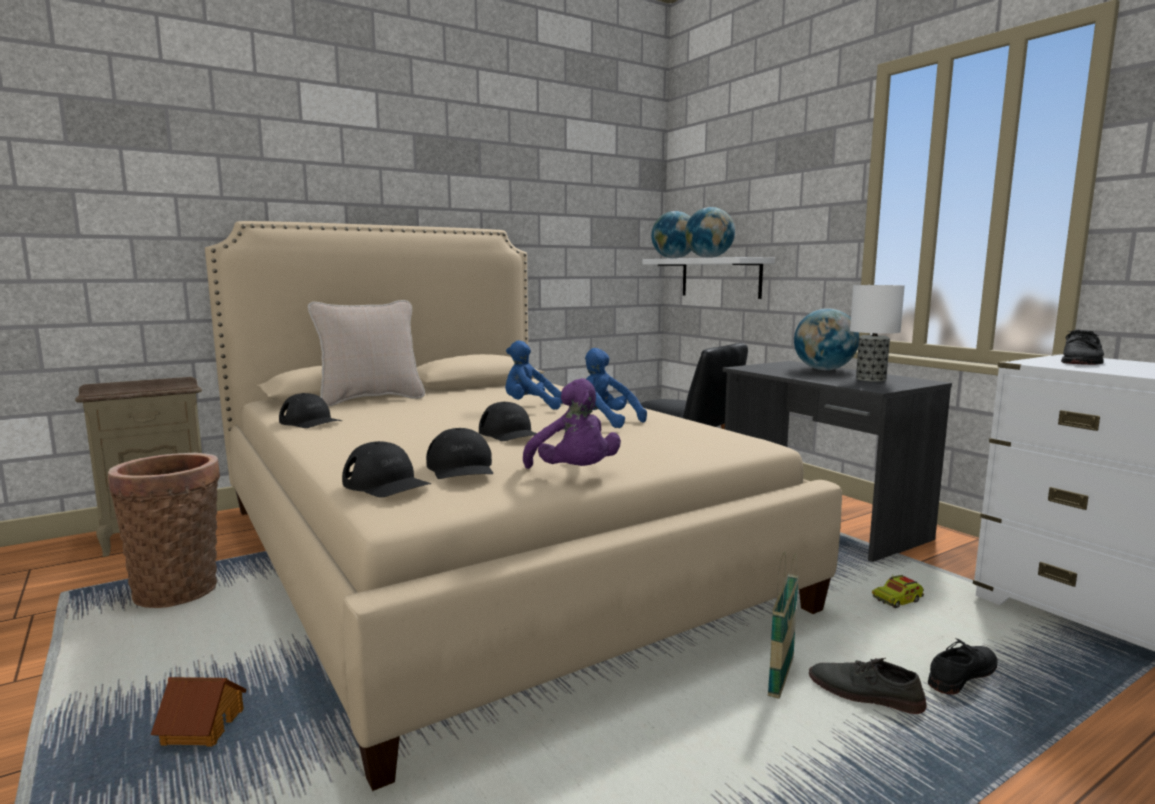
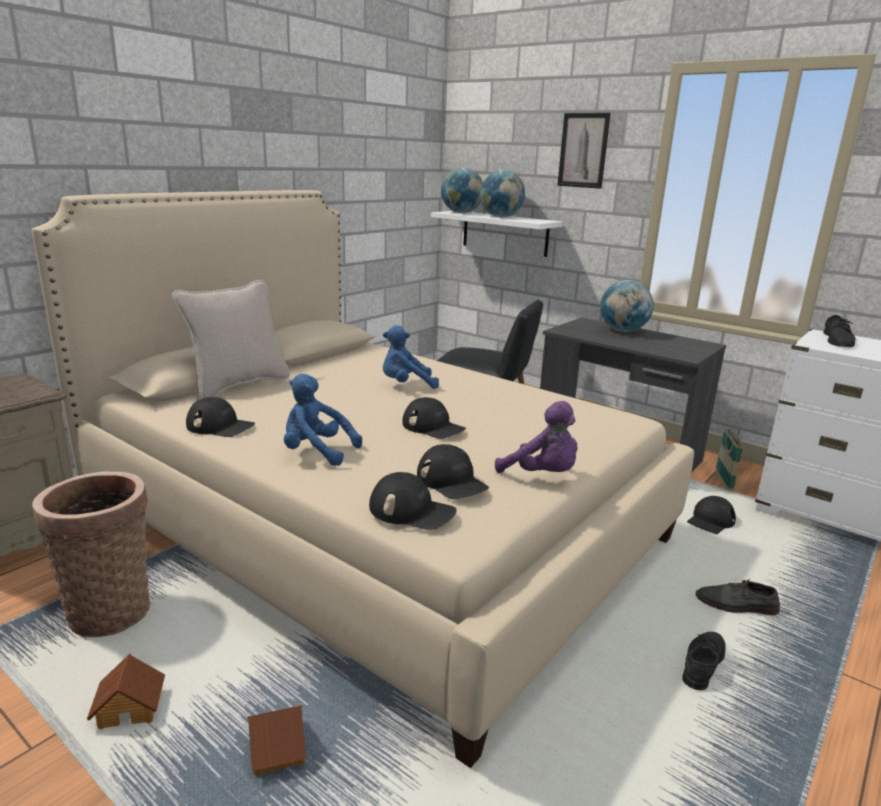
camera: 20 degrees left, 10 degrees up
blue plush toy [585,348,647,428] -> blue plush toy moved to [284,374,362,466]
basket [768,551,799,699] -> basket moved to [715,415,744,491]
table lamp [850,285,905,382] -> none
toy truck [872,575,924,608] -> black cap [687,496,736,534]
black shoe [928,638,998,695] -> black shoe moved to [682,632,726,690]
none -> toy house [87,654,165,729]
none -> picture [557,113,611,189]

